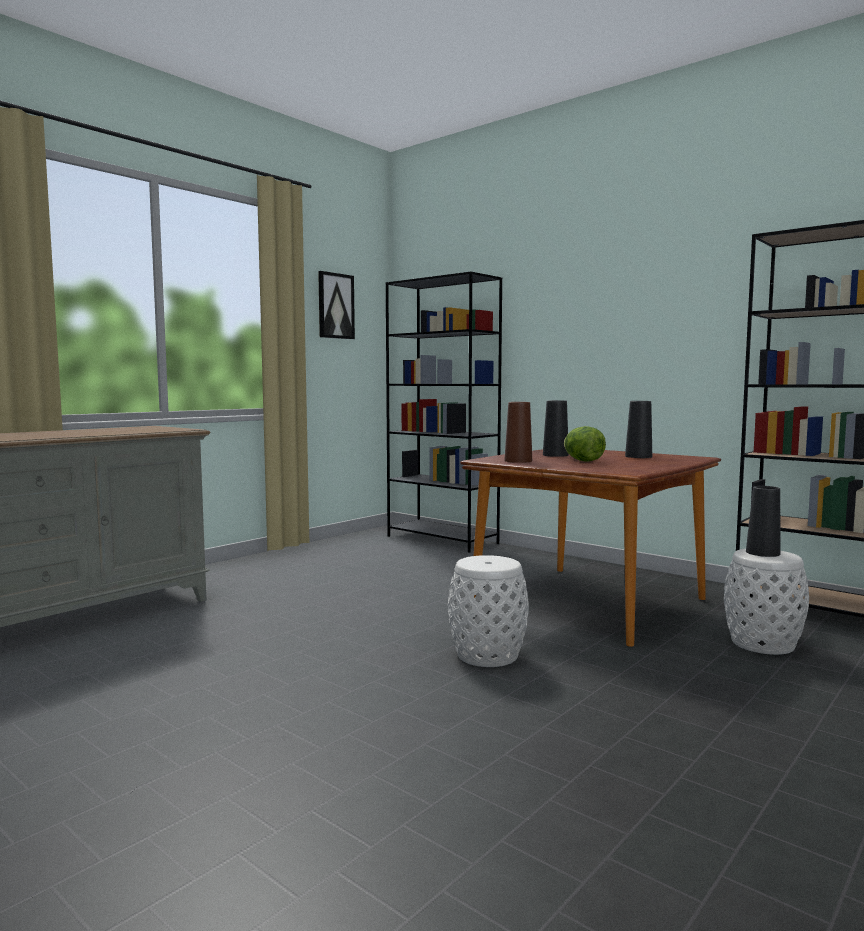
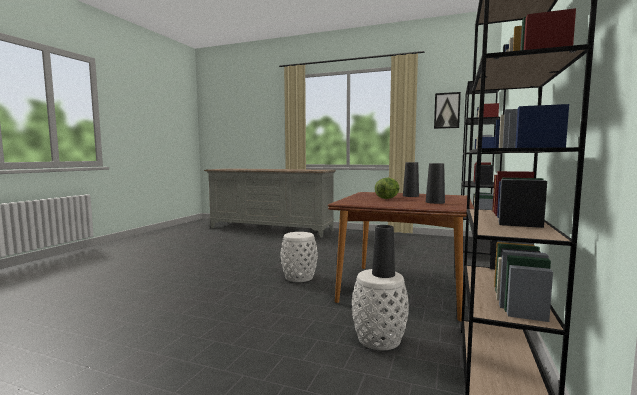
camera: 70 degrees right, 0 degrees up
brown vase [504,402,532,463] -> none

